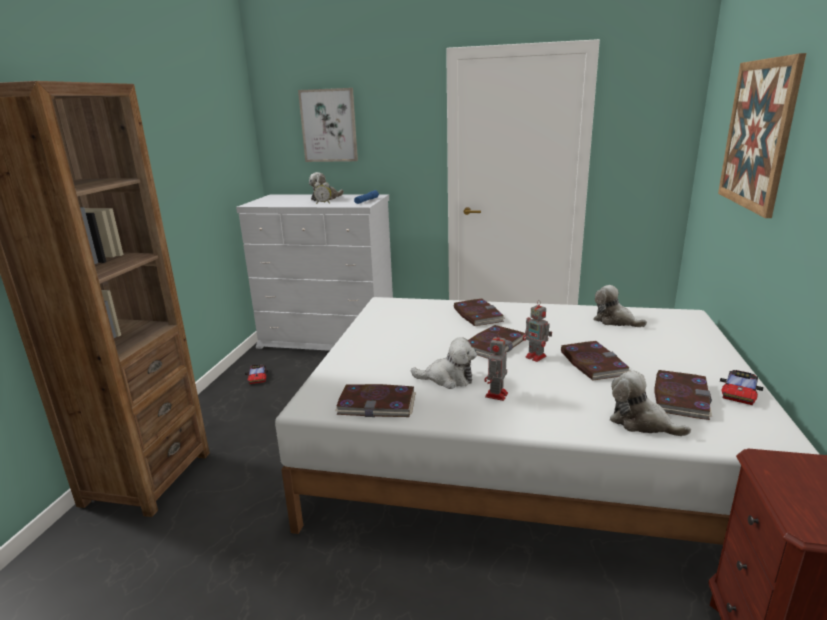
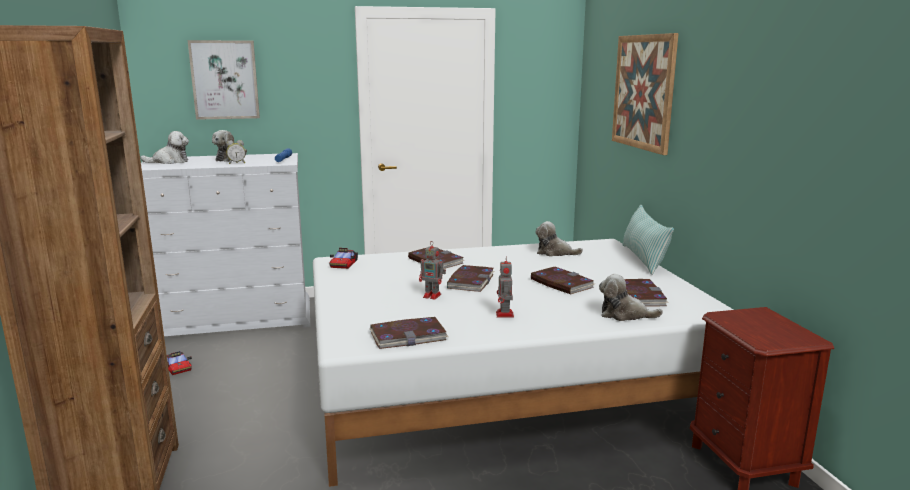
camera: 25 degrees left, 5 degrees down
plush toy [411,337,477,389] -> plush toy moved to [141,131,189,164]
toy robot [523,300,552,362] -> toy robot moved to [419,242,446,300]
toy car [720,370,763,405] -> toy car moved to [329,248,358,269]
none -> pillow [622,205,674,275]

